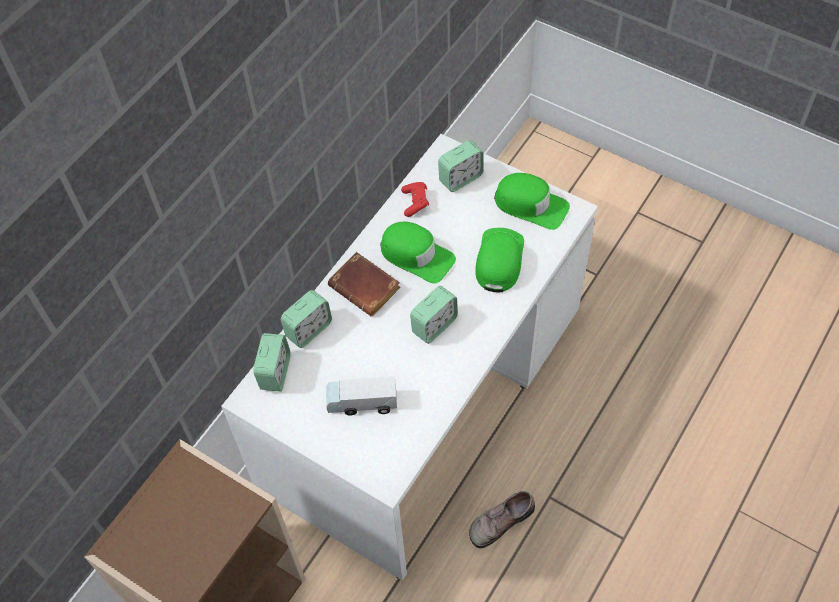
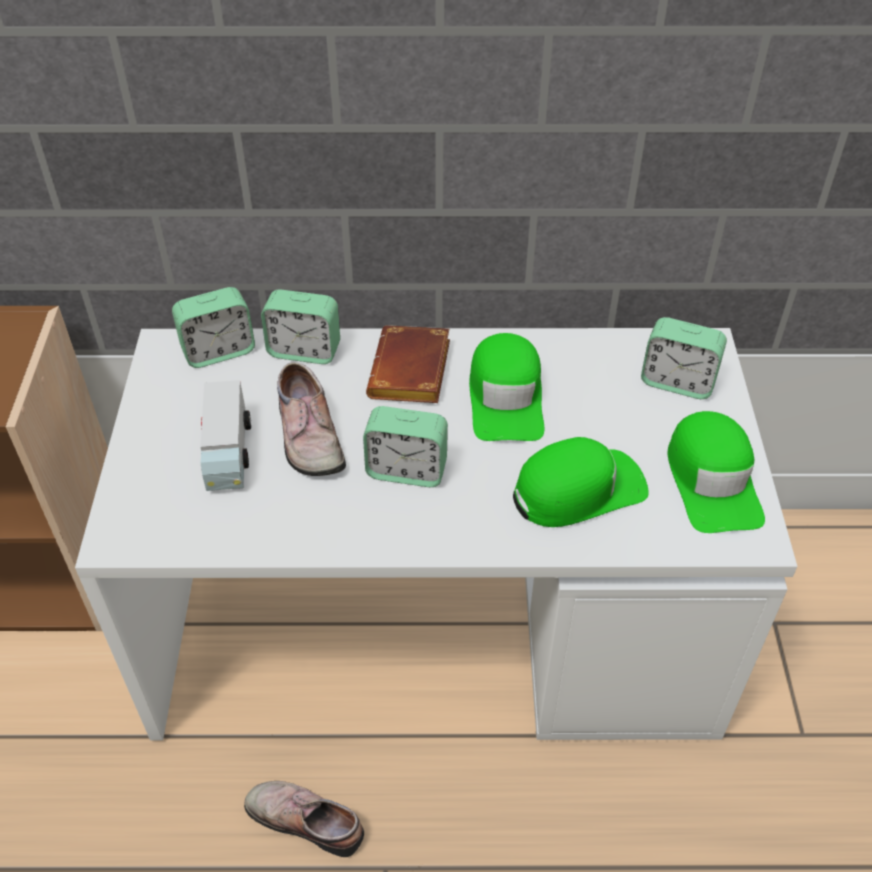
camera: 55 degrees right, 10 degrees down
toy truck [326,376,397,415] -> toy truck turned 150 degrees counterclockwise [201,380,251,491]
red game controller [401,182,429,217] -> none
none -> shoe [277,362,346,476]

